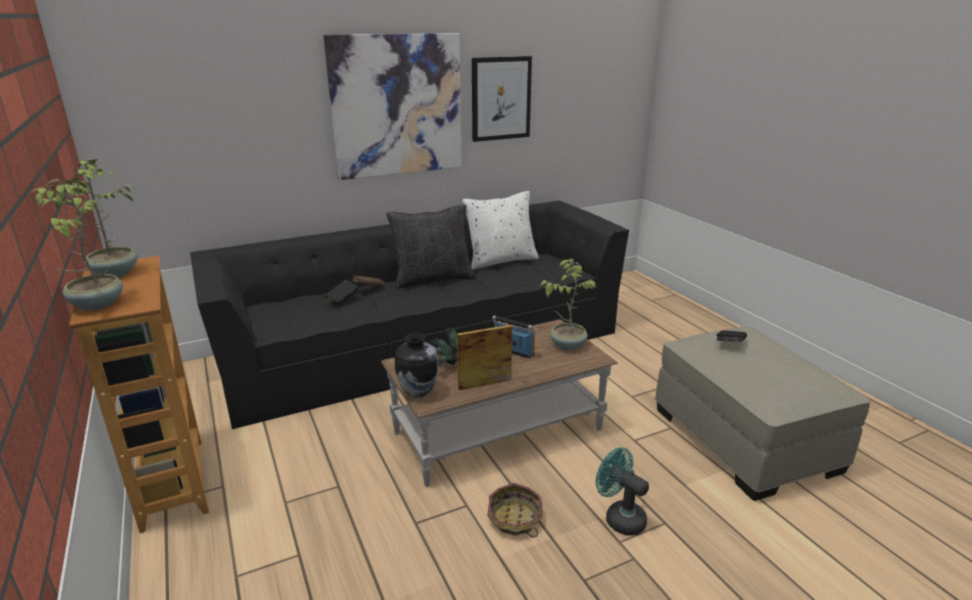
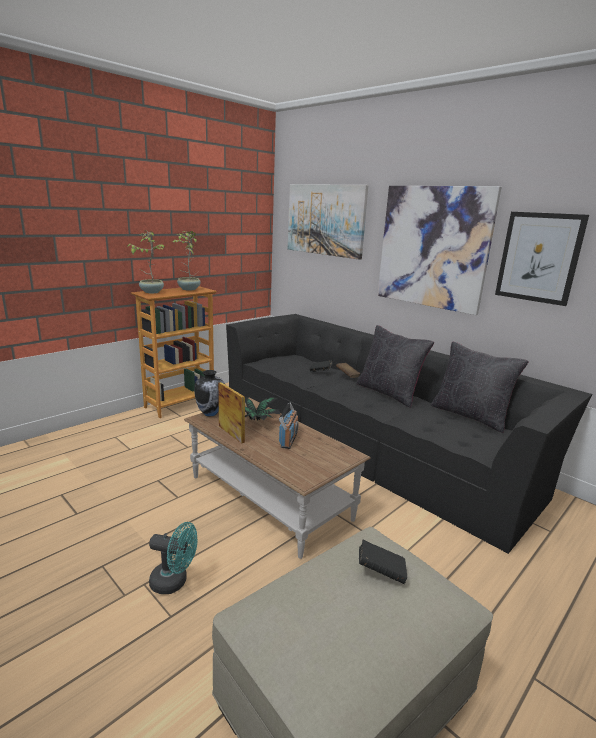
camera: 70 degrees right, 5 degrees down
white pillow [462,191,539,270] -> black pillow [430,342,529,433]
basket [487,483,543,537] -> none
potted plant [540,259,597,350] -> none
turquoise fan [596,447,649,536] -> turquoise fan turned 75 degrees clockwise [149,522,197,594]
none -> picture [288,184,368,260]

